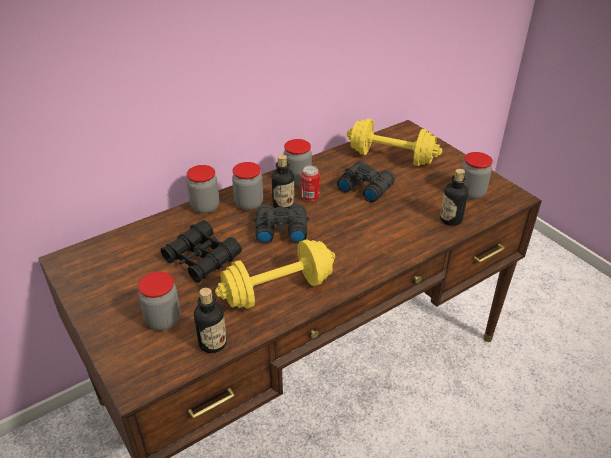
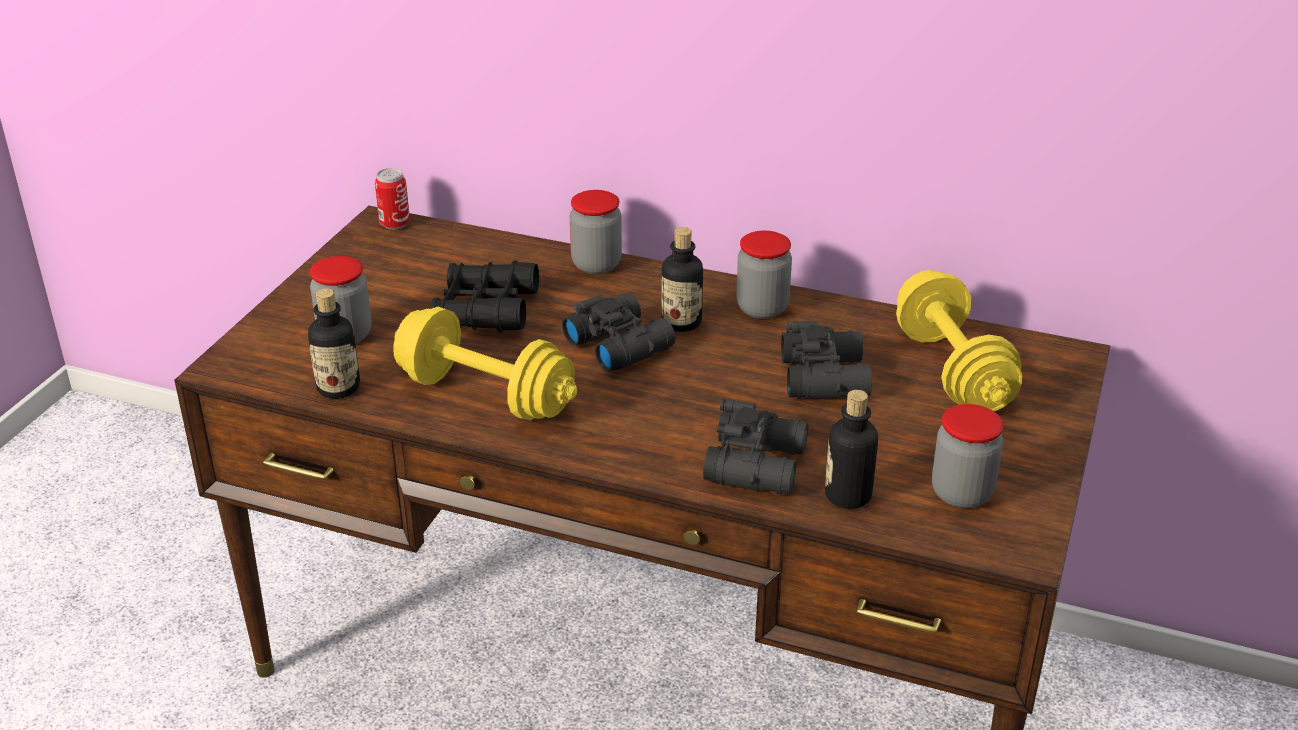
camera: 55 degrees right, 5 degrees down
jar [232,162,263,210] -> none
can [301,166,320,201] -> can moved to [375,168,410,230]
none -> black binoculars [703,399,808,494]

